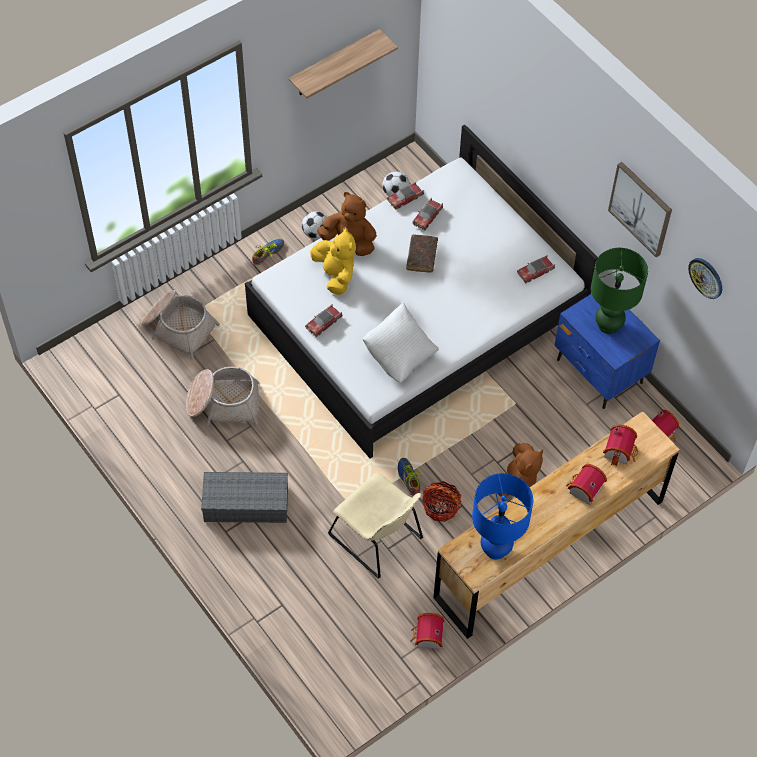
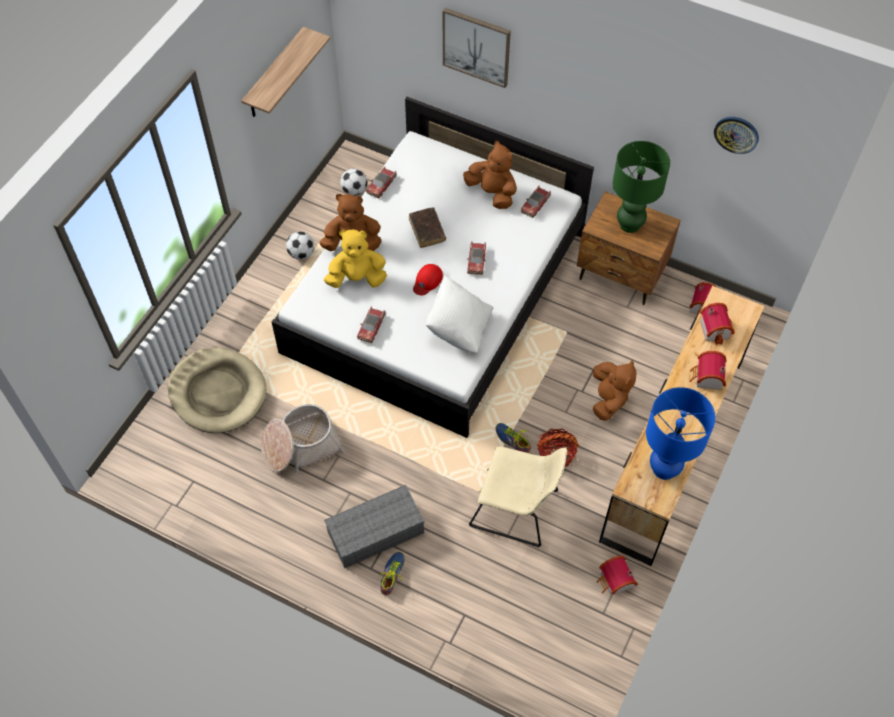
camera: 25 degrees left, 0 degrees up
basket [141,290,220,360] -> beige dog bed [168,348,267,433]
shoe [252,239,284,265] -> shoe moved to [379,552,405,595]
yellow plush toy [310,227,356,295] -> yellow plush toy turned 45 degrees counterclockwise [324,229,387,288]
toy car [412,198,443,230] -> toy car moved to [467,241,486,275]
blue nightstand [554,294,660,409] -> brown nightstand [577,191,681,305]
picture [608,162,672,258] -> picture moved to [443,8,511,88]
none -> red cap [413,264,443,295]
none -> brown plush toy [463,141,517,209]

